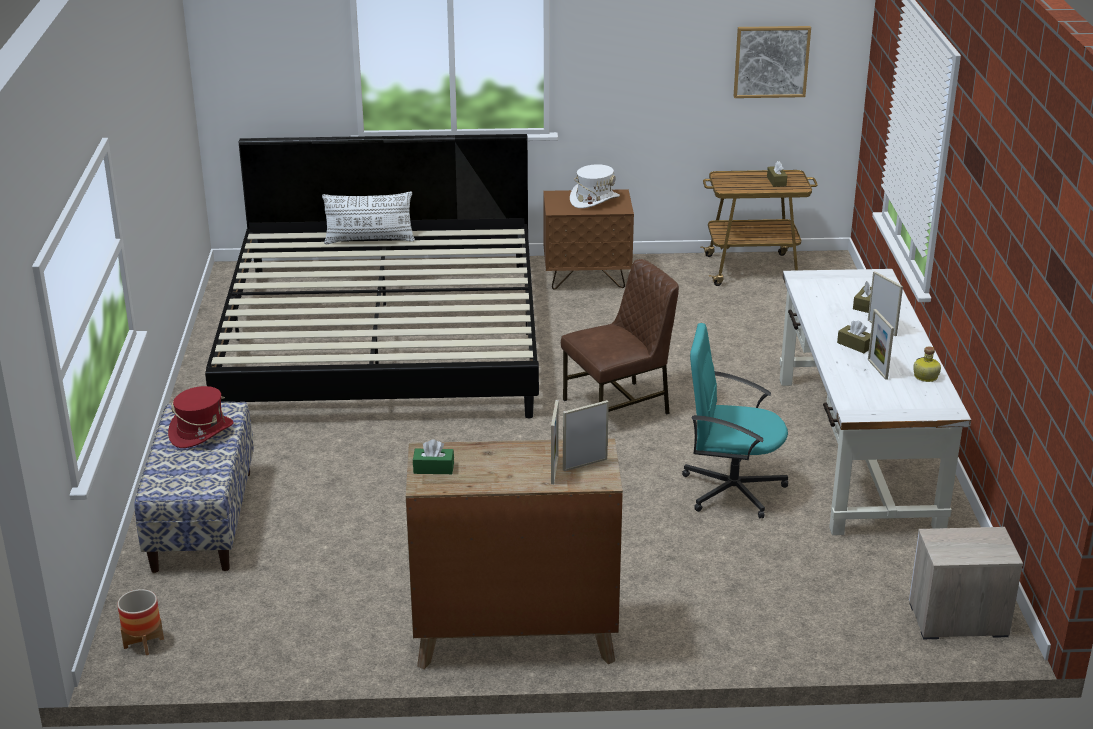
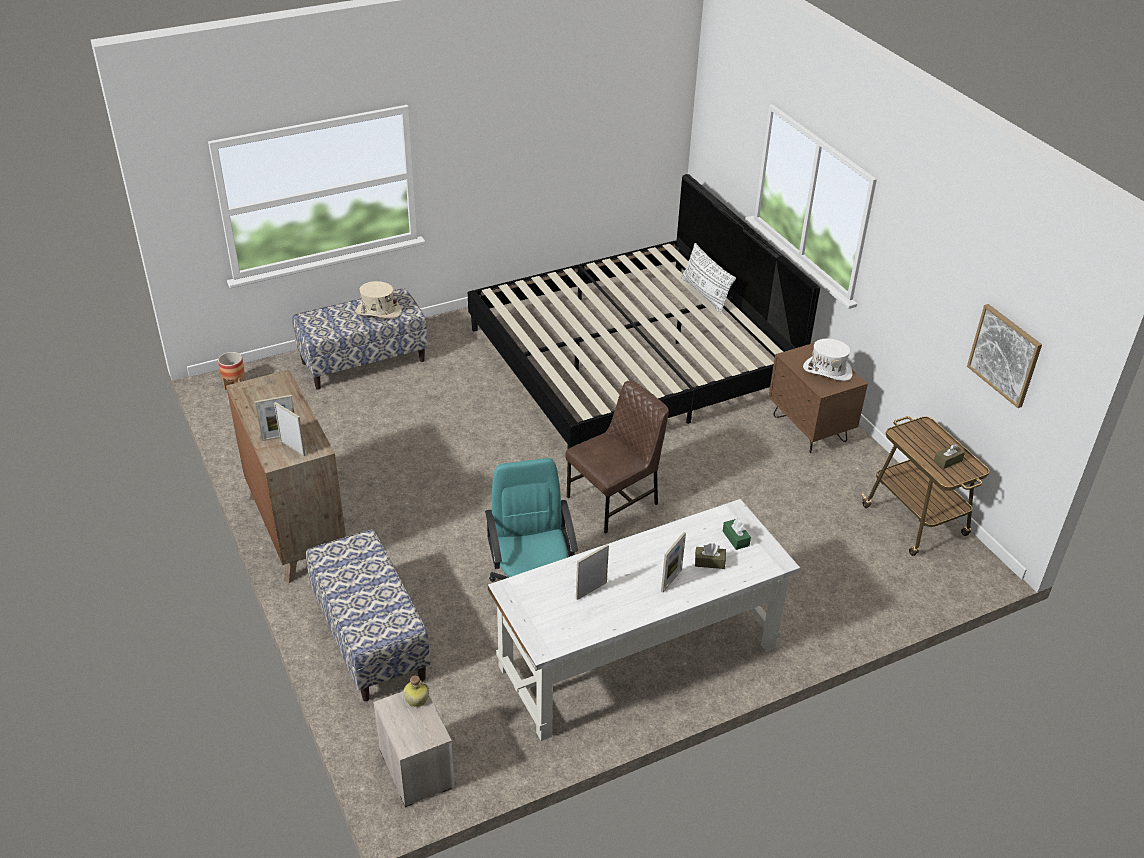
camera: 65 degrees right, 10 degrees up
red hat [168,386,233,448] -> beige hat [356,281,401,319]
green tissue box [413,439,454,474] -> green tissue box moved to [723,519,751,550]
brown chair [561,259,679,414] -> brown chair turned 75 degrees counterclockwise [565,381,669,534]
brown tissue box [837,320,871,353] -> none
bottle [913,346,941,382] -> bottle moved to [403,676,429,707]
none -> bench [306,529,431,702]

